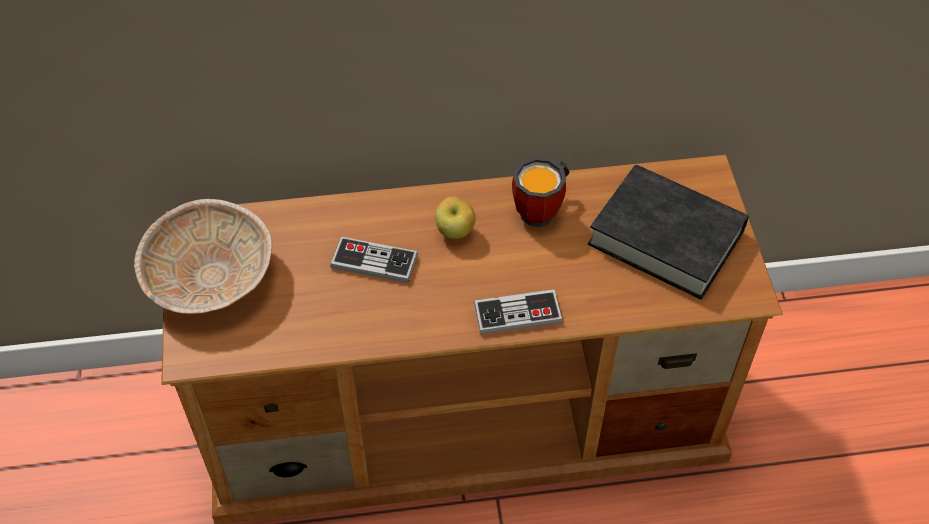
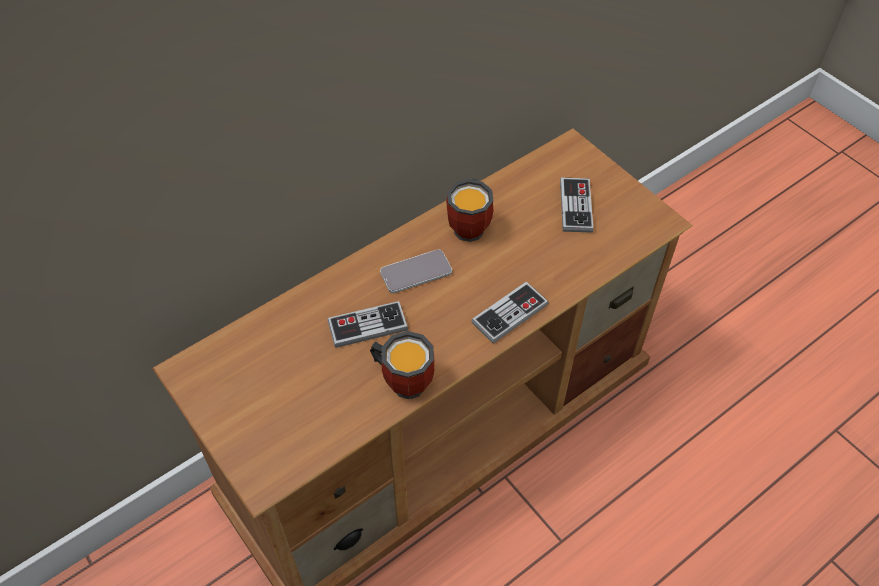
camera: 30 degrees left, 0 degrees up
beige bowl [134,199,272,314] -> none
apple [435,196,475,239] -> phone [380,249,452,293]
black book [588,165,749,299] -> game controller [560,178,593,233]
none -> mug [370,331,435,399]

